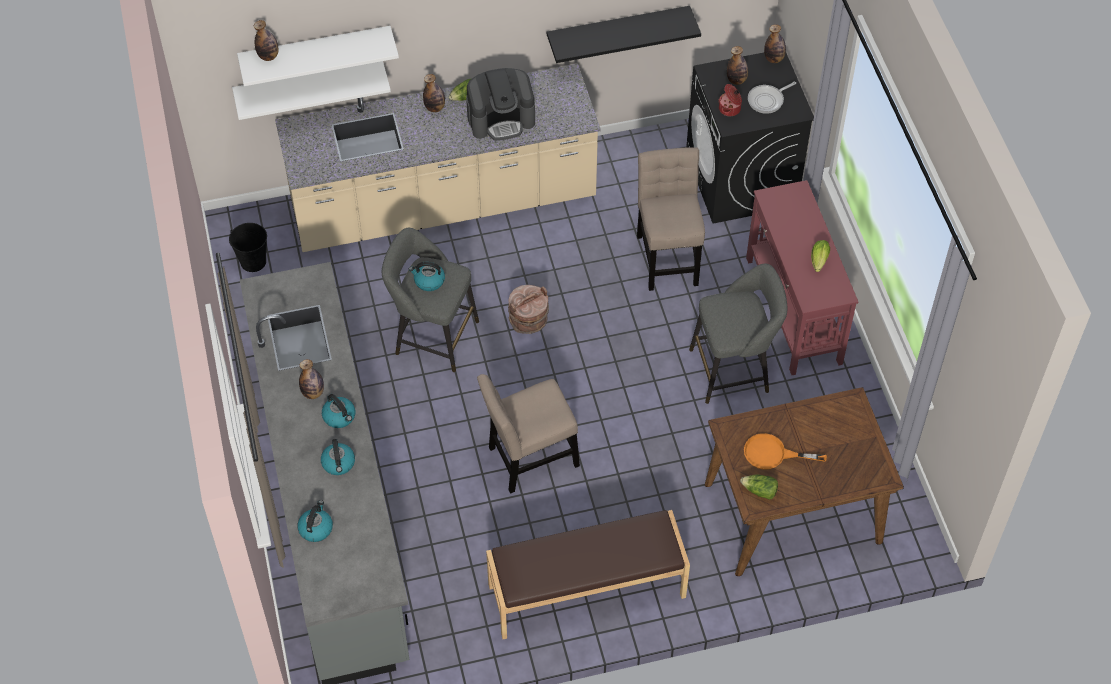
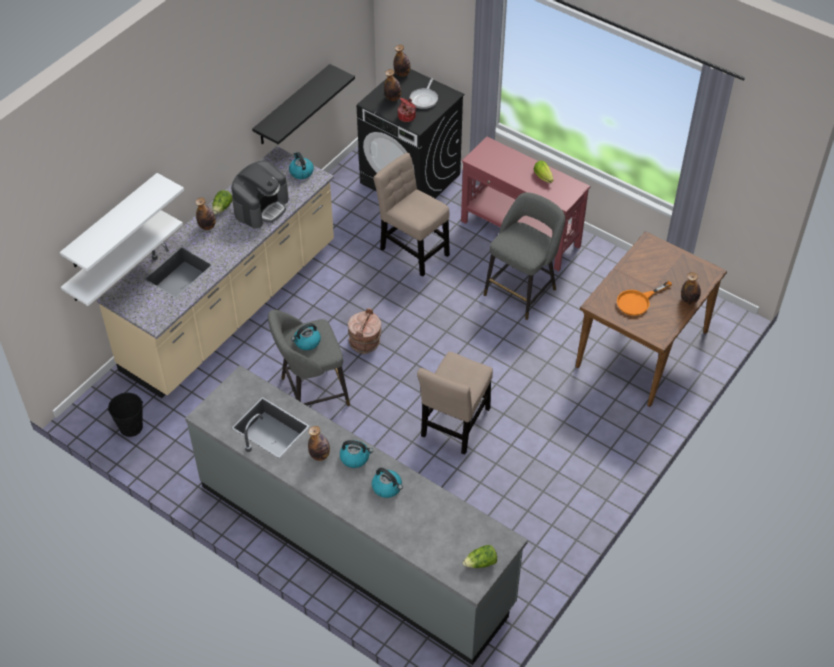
camera: 40 degrees left, 5 degrees down
bottle [254,20,279,61] -> bottle moved to [681,272,701,304]
kettle [297,500,333,542] -> kettle moved to [289,152,314,179]
brown bench [486,510,690,639] -> none
lettuce [740,474,778,500] -> lettuce moved to [463,545,497,568]

